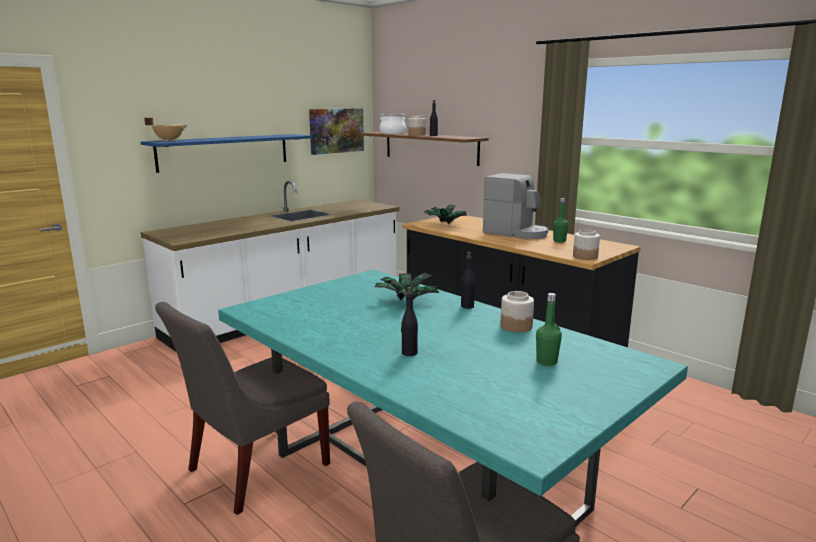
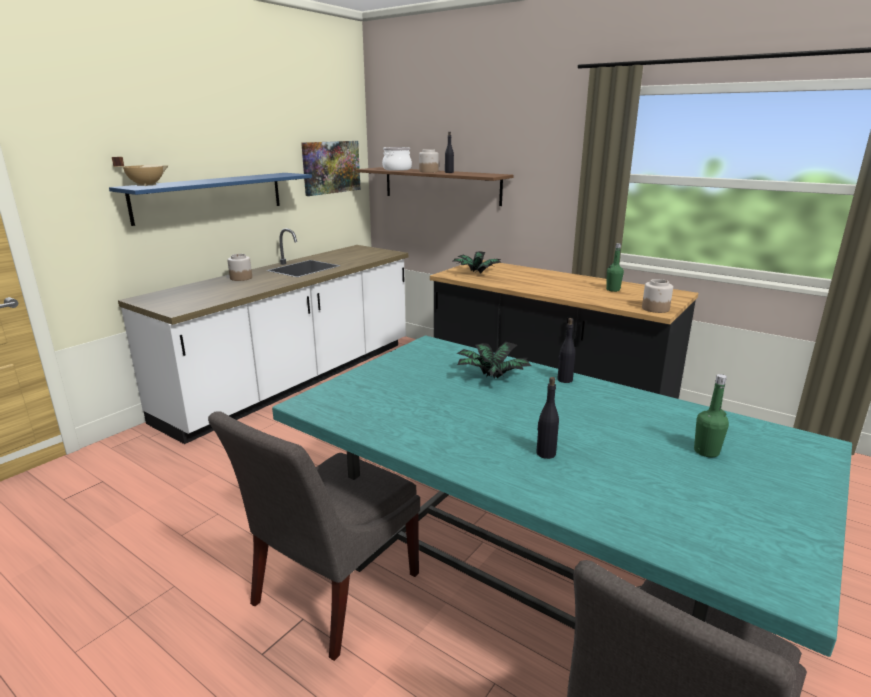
camera: 10 degrees left, 5 degrees up
coffee machine [483,173,548,239] -> none
jar [500,291,534,332] -> jar moved to [227,254,252,281]

